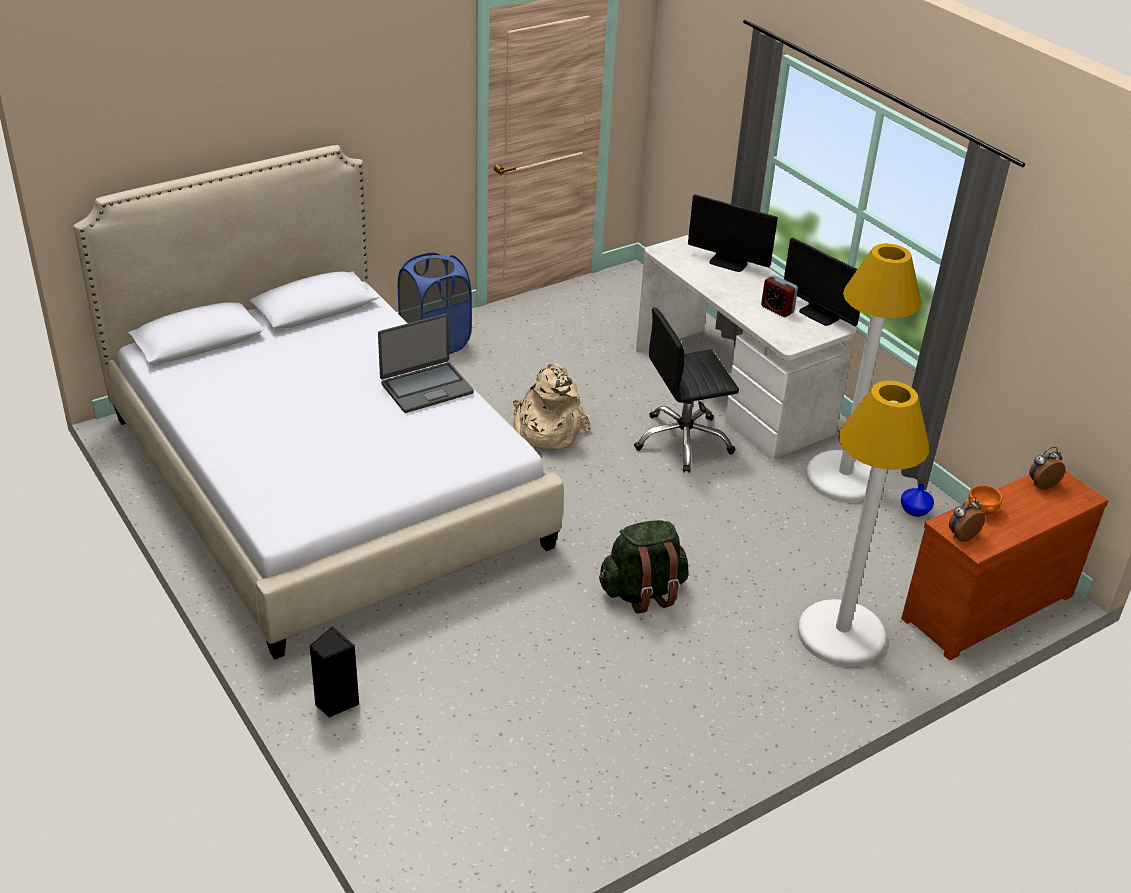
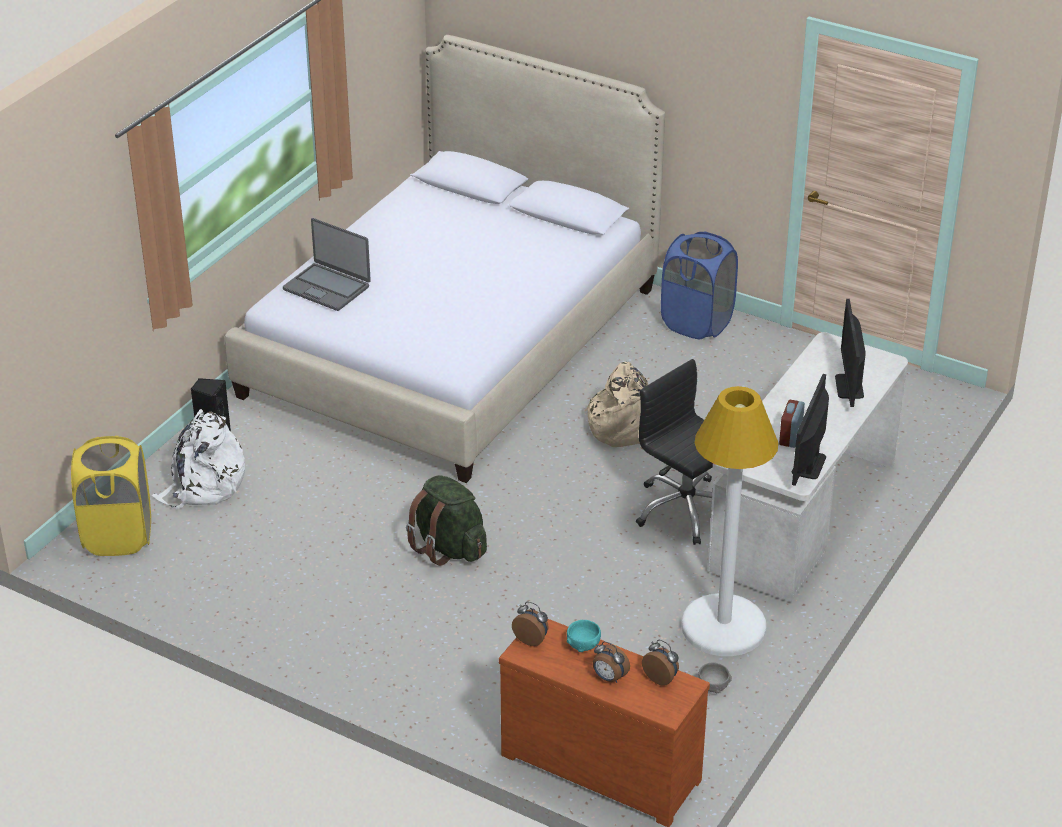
camera: 65 degrees right, 0 degrees up
laptop [378,314,474,413] -> laptop moved to [283,218,371,311]
white floor lamp [798,381,929,667] -> none
blue vase [901,483,934,517] -> grey bowl [698,662,732,694]
orange bowl [968,485,1002,515] -> turquoise bowl [567,620,601,652]
none -> yellow laundry basket [71,436,151,556]
none -> white backpack [151,409,245,510]
none -> alarm clock [593,641,630,683]

